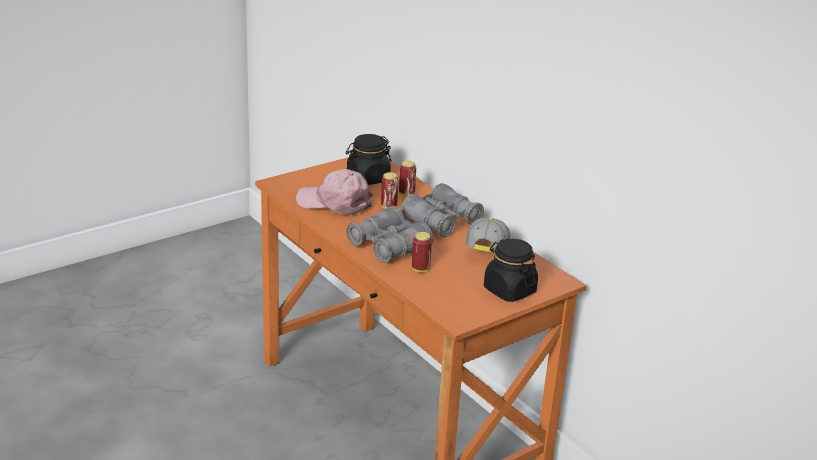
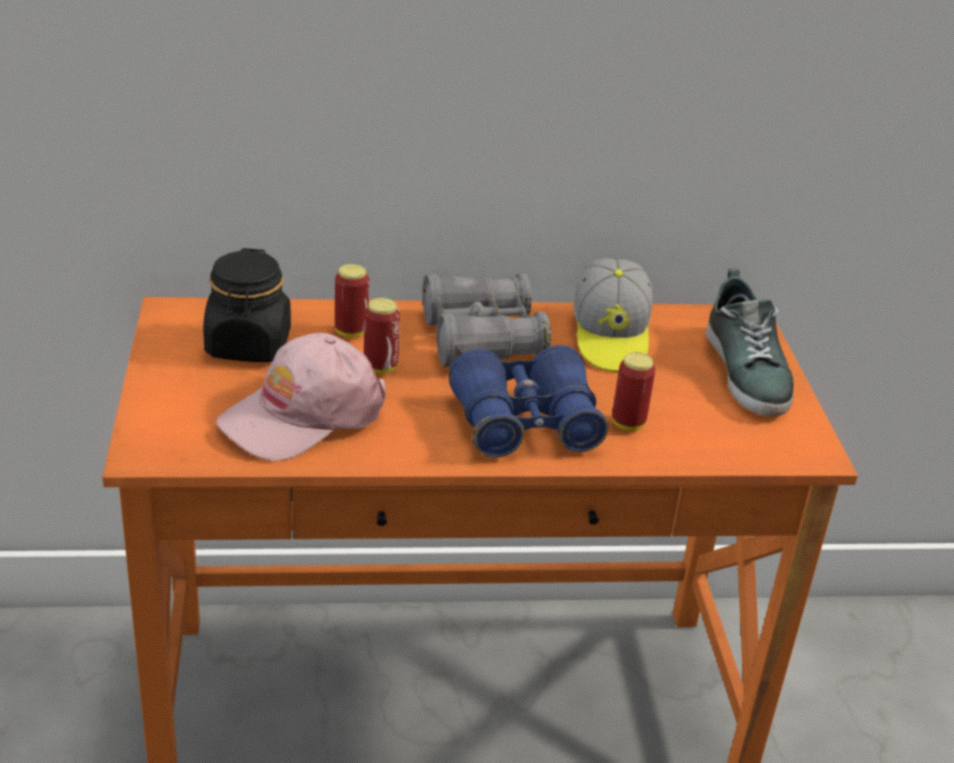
camera: 60 degrees left, 5 degrees up
grey binoculars [347,206,433,263] -> blue binoculars [449,345,608,458]
cap [466,218,510,252] -> cap turned 135 degrees counterclockwise [573,258,653,372]
black jar [484,239,538,302] -> shoe [706,268,794,416]

